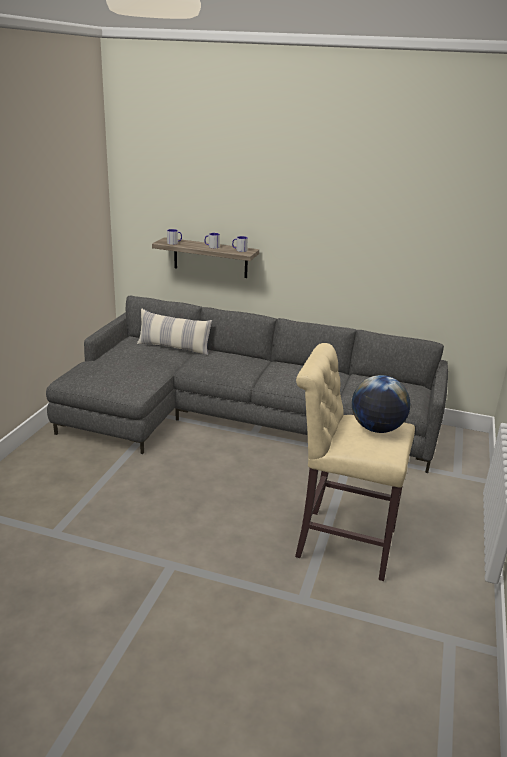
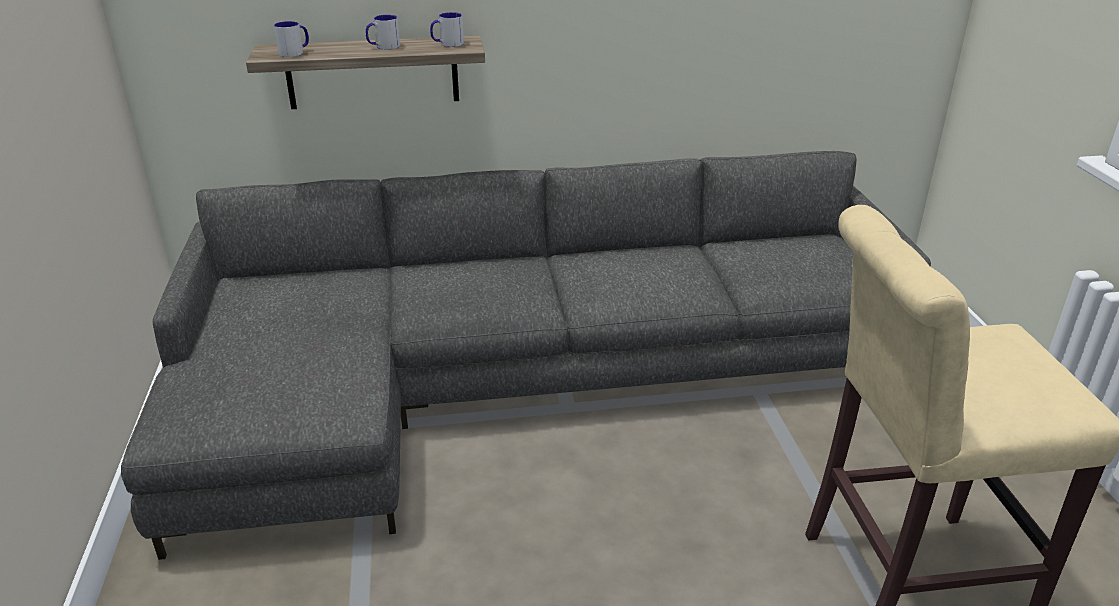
camera: 25 degrees left, 5 degrees up
pillow [137,308,212,356] -> none
globe [352,375,410,433] -> none

